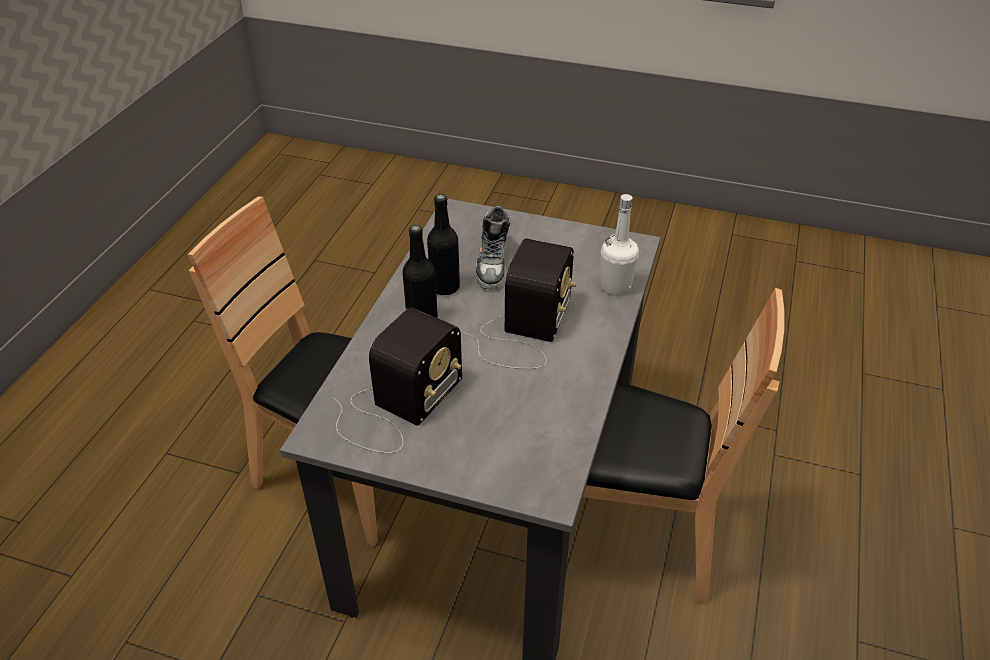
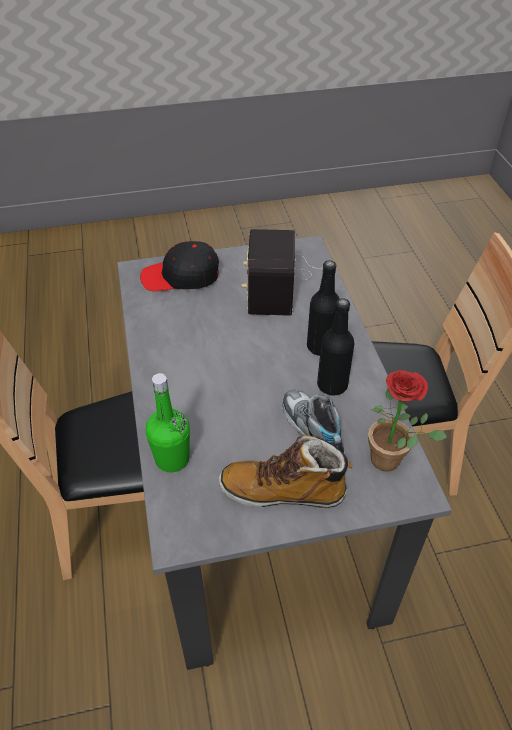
camera: 150 degrees right, 5 degrees up
radio [463,238,577,369] -> none
white bottle [601,194,639,296] -> green bottle [145,373,190,472]
none -> black cap [140,241,219,291]
none -> boot [219,435,353,508]
none -> potted plant [368,370,447,472]

